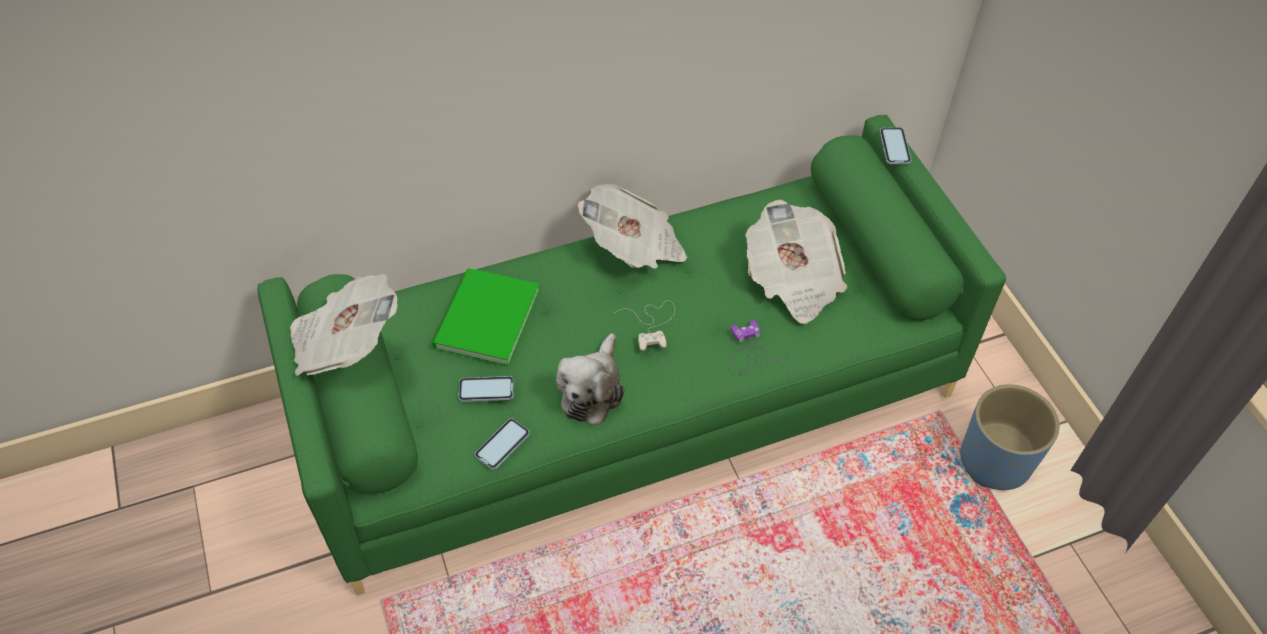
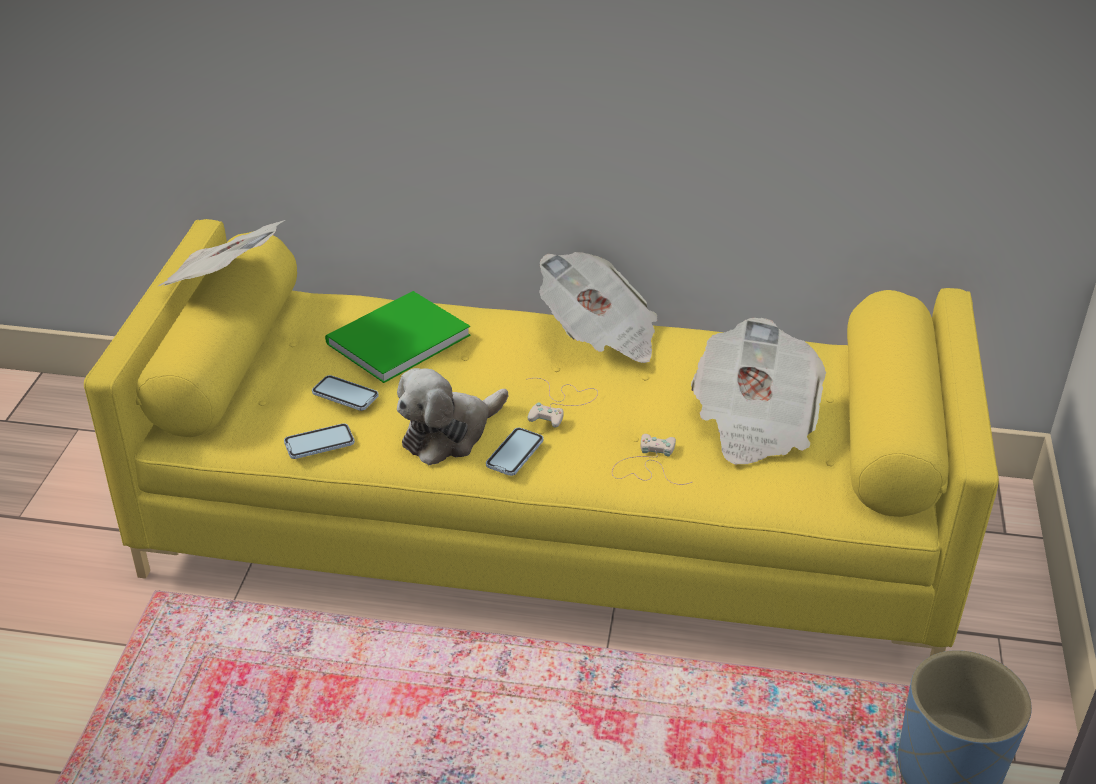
camera: 30 degrees right, 15 degrees down
green sofa [258,115,1006,596] -> yellow sofa [84,219,999,656]
purple game controller [730,320,791,375] -> white game controller [612,434,693,485]
phone [880,128,911,164] -> phone moved to [486,428,544,476]

